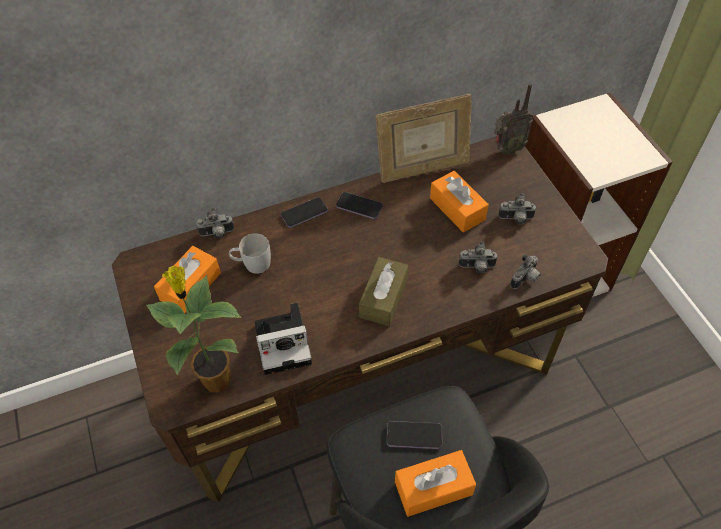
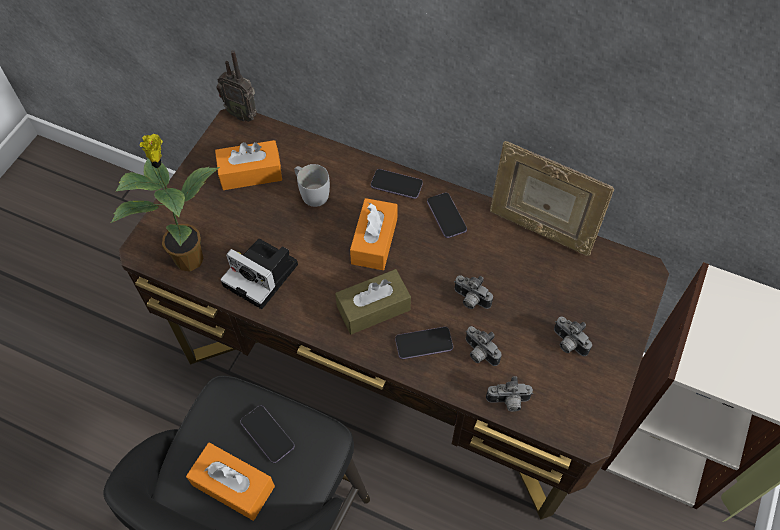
camera: 45 degrees right, 5 degrees up
camera [196,208,235,239] -> camera moved to [454,276,493,309]
orange tissue box [430,171,489,232] -> orange tissue box moved to [350,198,398,270]
radio [494,83,533,155] -> radio moved to [217,50,257,122]
none -> phone [395,327,453,359]

